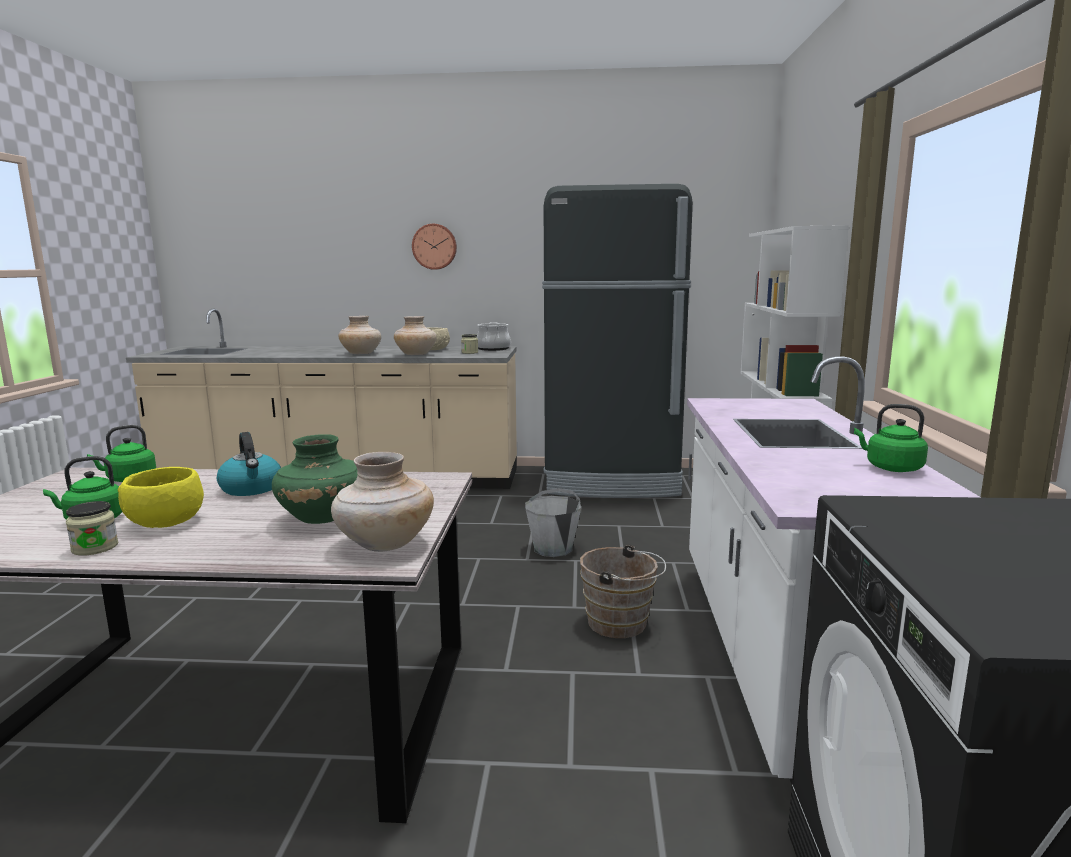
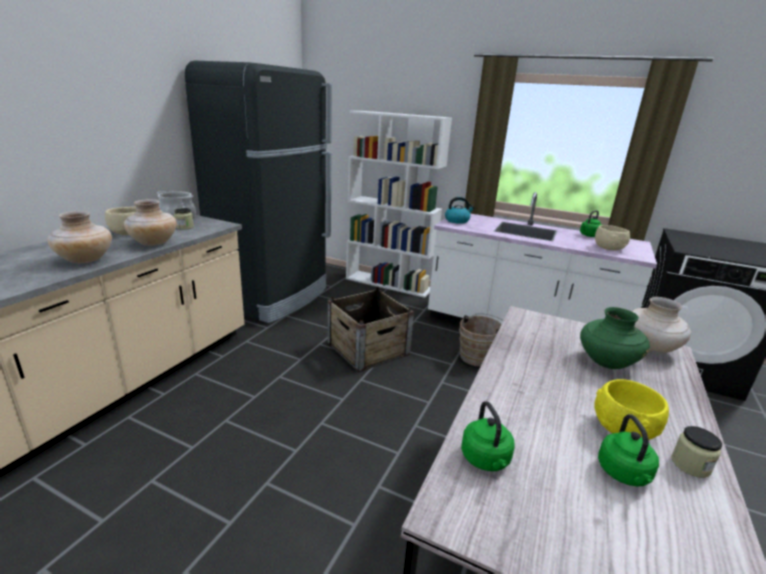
camera: 70 degrees left, 10 degrees up
kettle [217,432,281,496] -> kettle moved to [445,197,475,224]
wall clock [412,224,457,270] -> none
grey bucket [525,488,581,557] -> crate [328,287,414,372]
none -> beige bowl [595,225,630,250]

